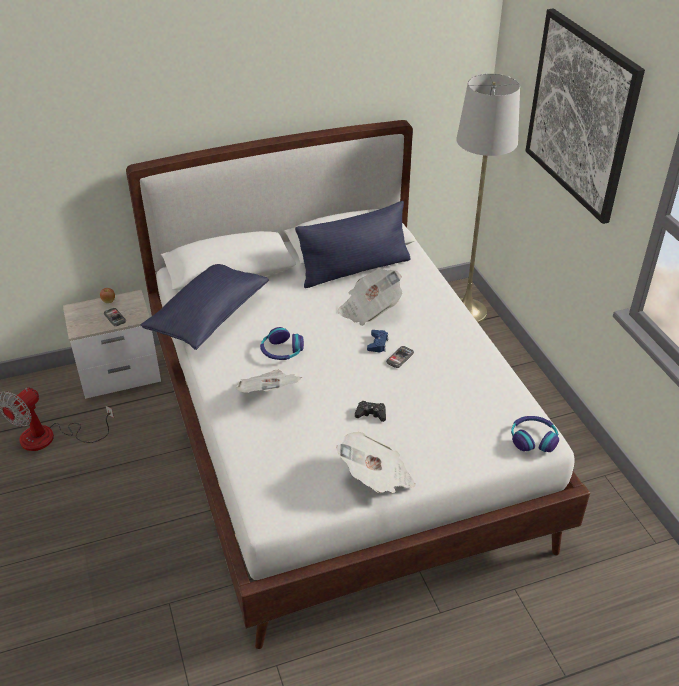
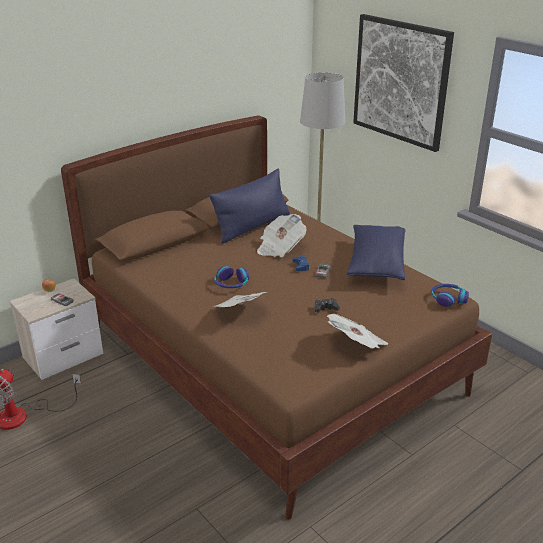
camera: 20 degrees left, 10 degrees down
white bed [126,120,590,649] -> brown bed [61,115,493,520]
blue pillow [141,264,269,350] -> blue pillow moved to [347,225,405,280]

